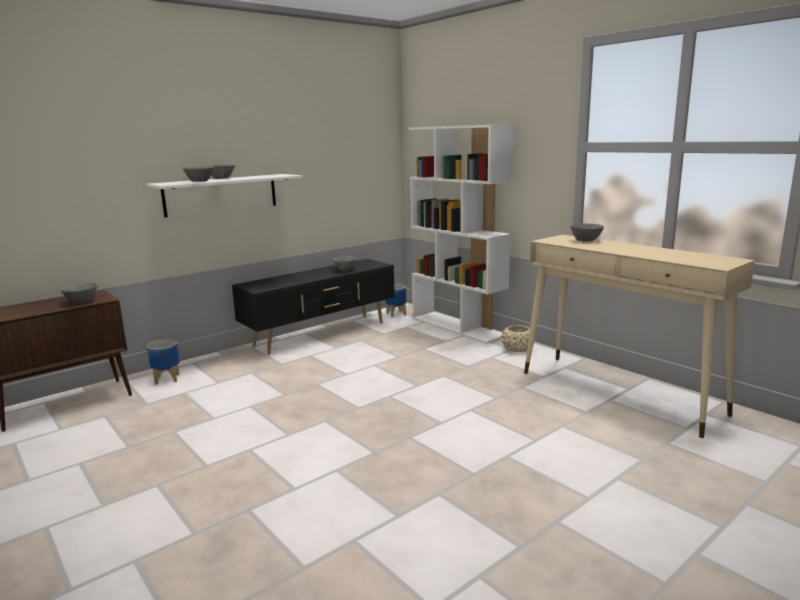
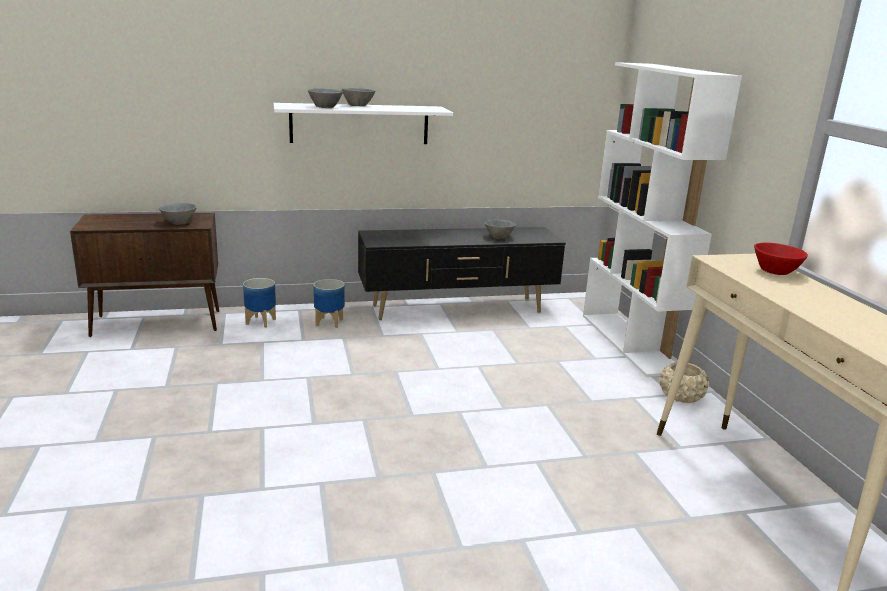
camera: 25 degrees right, 5 degrees up
planter [385,284,406,317] -> planter moved to [314,279,345,328]
grey bowl [570,223,604,242] -> red bowl [754,243,808,275]

